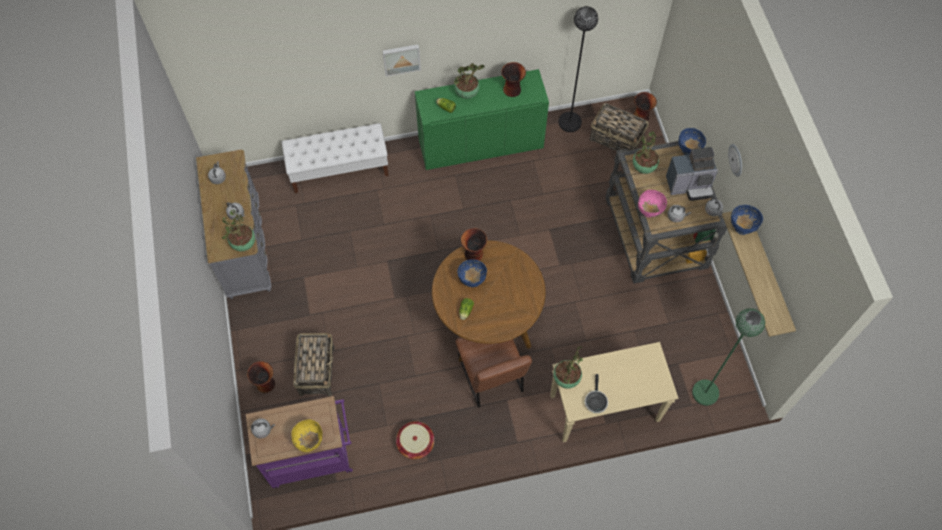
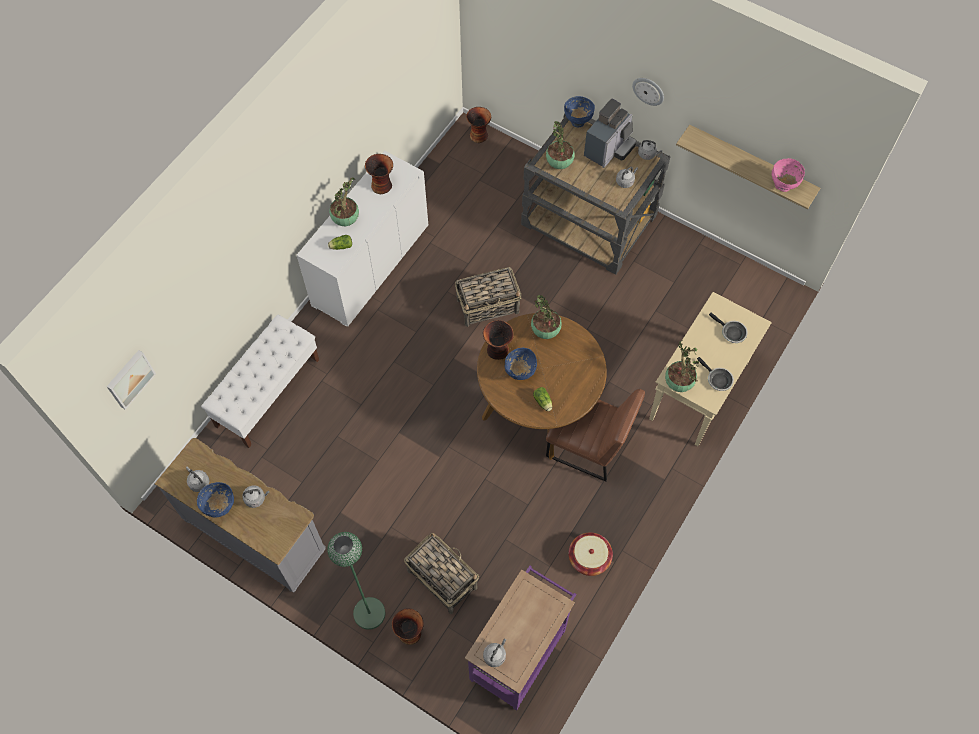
camera: 45 degrees left, 0 degrees up
potted plant [222,209,255,252] -> potted plant moved to [531,295,562,339]
yellow bowl [292,419,323,452] -> none
picture [383,44,421,77] -> picture moved to [106,350,156,410]
green cabinet [415,69,549,170] -> white cabinet [297,151,428,327]
black floor lamp [558,6,598,132] -> none
basket [590,103,649,151] -> basket moved to [455,267,522,327]
pink bowl [638,190,667,217] -> pink bowl moved to [772,158,805,192]
green floor lamp [692,308,765,406] -> green floor lamp moved to [327,532,385,630]
blue bowl [731,205,763,235] -> blue bowl moved to [197,482,234,518]
none -> frying pan [709,313,748,343]

